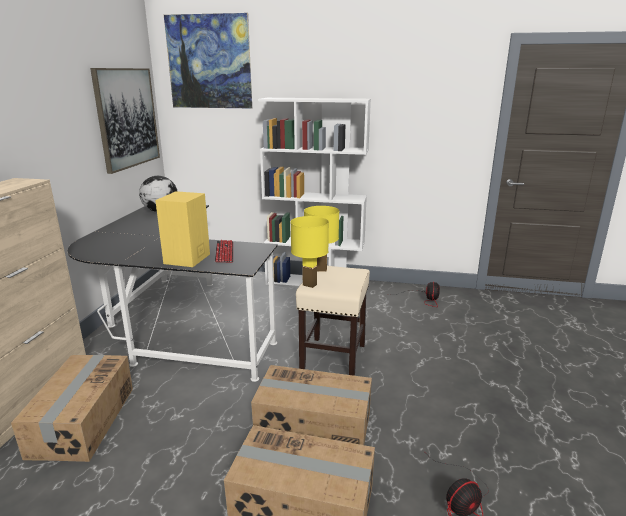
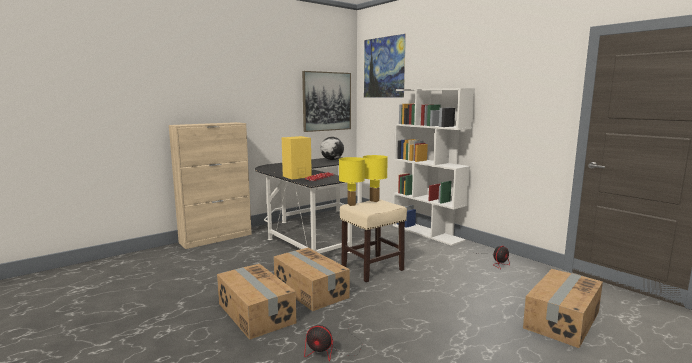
camera: 40 degrees right, 10 degrees down
cardboard box [11,355,133,462] -> cardboard box moved to [523,269,603,348]

